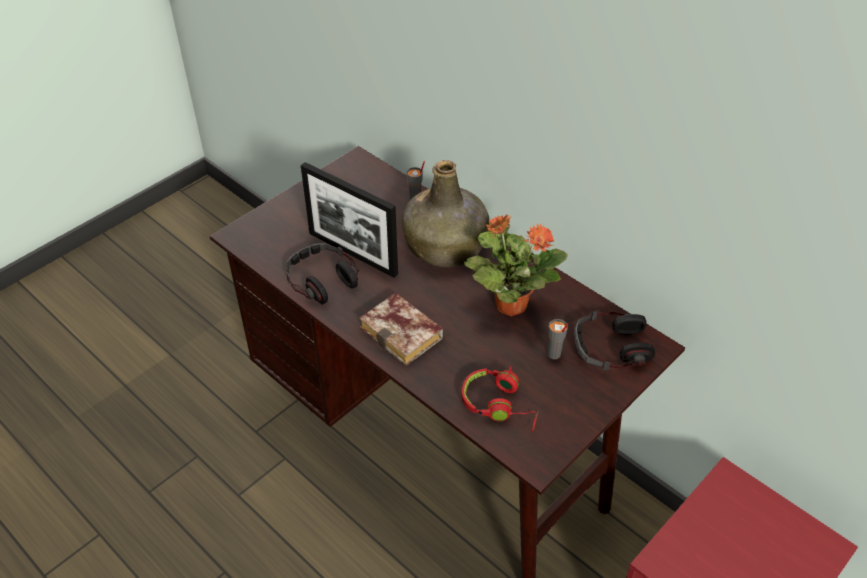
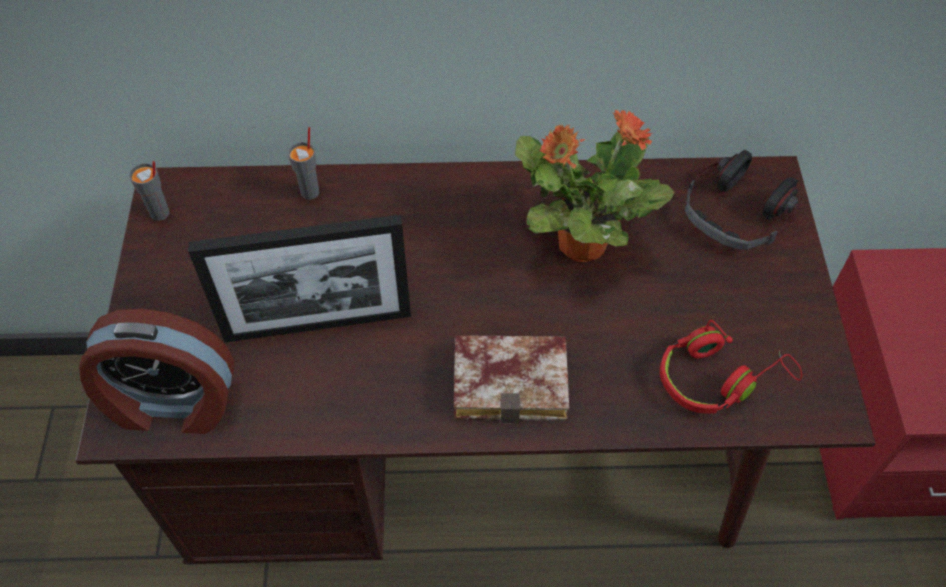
camera: 45 degrees left, 10 degrees up
headphones [286,243,359,305] -> none
green bottle [402,160,490,267] -> none
grey cup [547,319,568,359] -> grey cup moved to [129,161,169,221]
none -> alarm clock [79,309,235,434]

